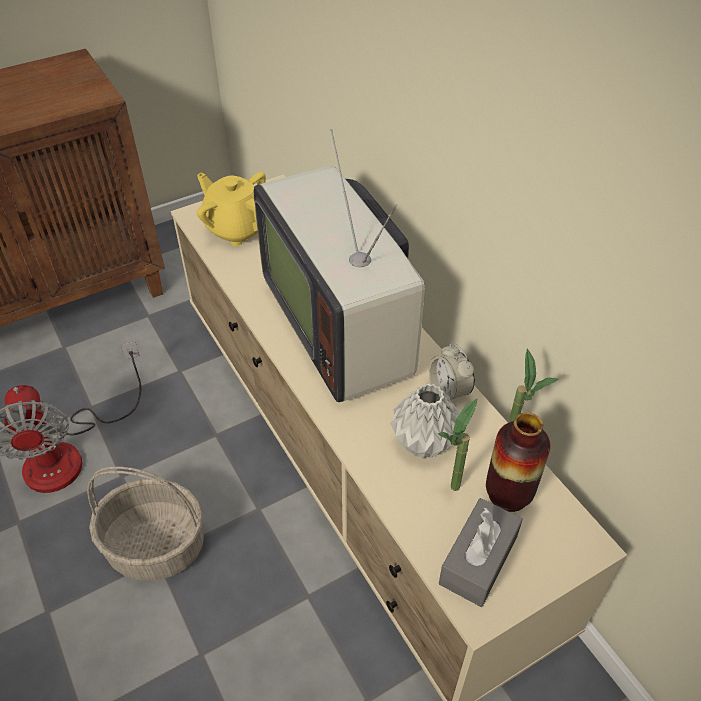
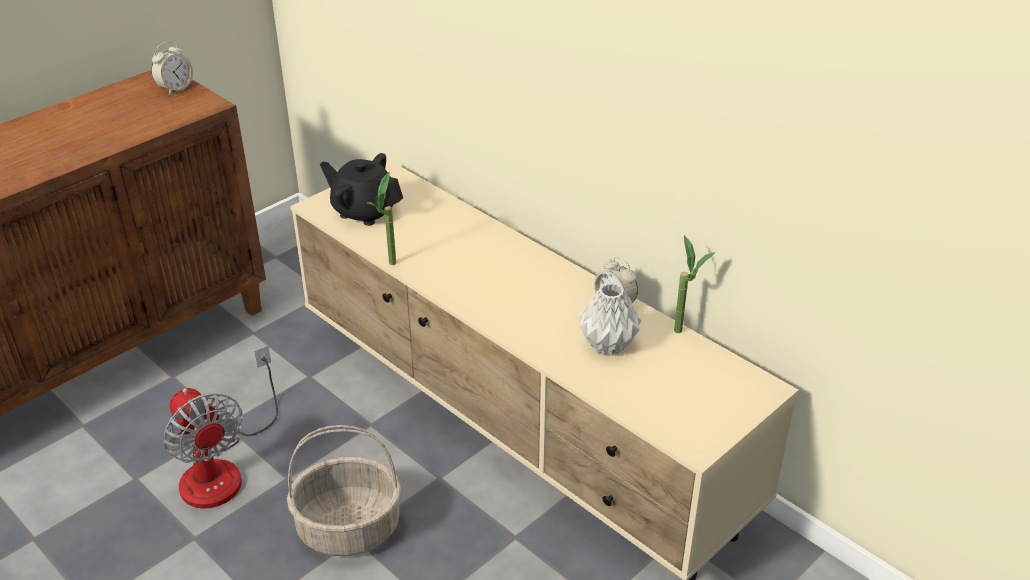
camera: 15 degrees left, 10 degrees down
yellow teapot [197,172,266,246] -> black teapot [320,153,403,226]
television [254,129,425,402] -> none
potted plant [438,399,477,491] -> potted plant moved to [366,171,396,265]
grey tissue box [439,498,523,607] -> none
vase [486,412,551,512] -> none
none -> alarm clock [151,42,193,95]

